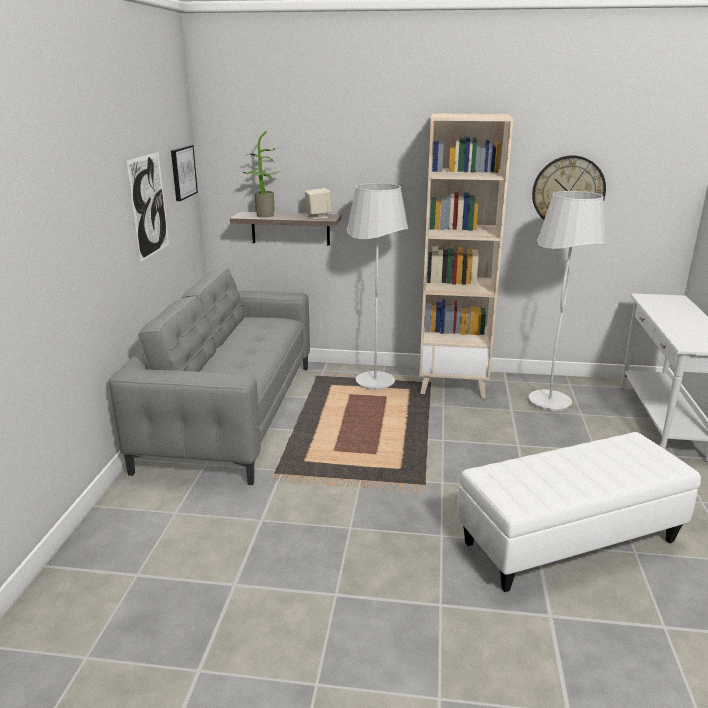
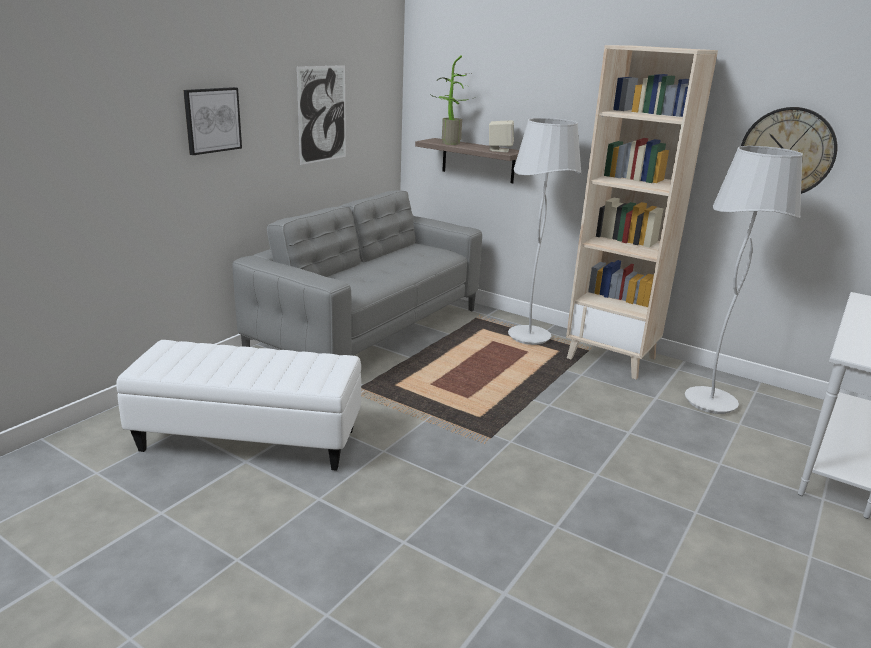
camera: 25 degrees right, 0 degrees up
picture [171,145,198,201] -> picture moved to [183,87,242,155]
white ottoman [456,432,701,592] -> white ottoman moved to [116,340,361,471]

